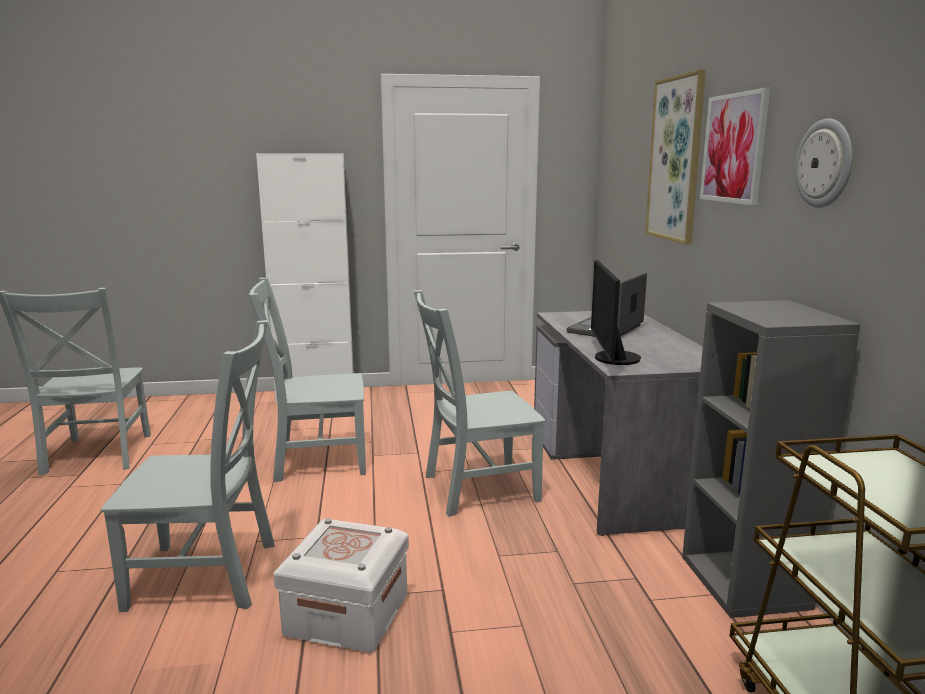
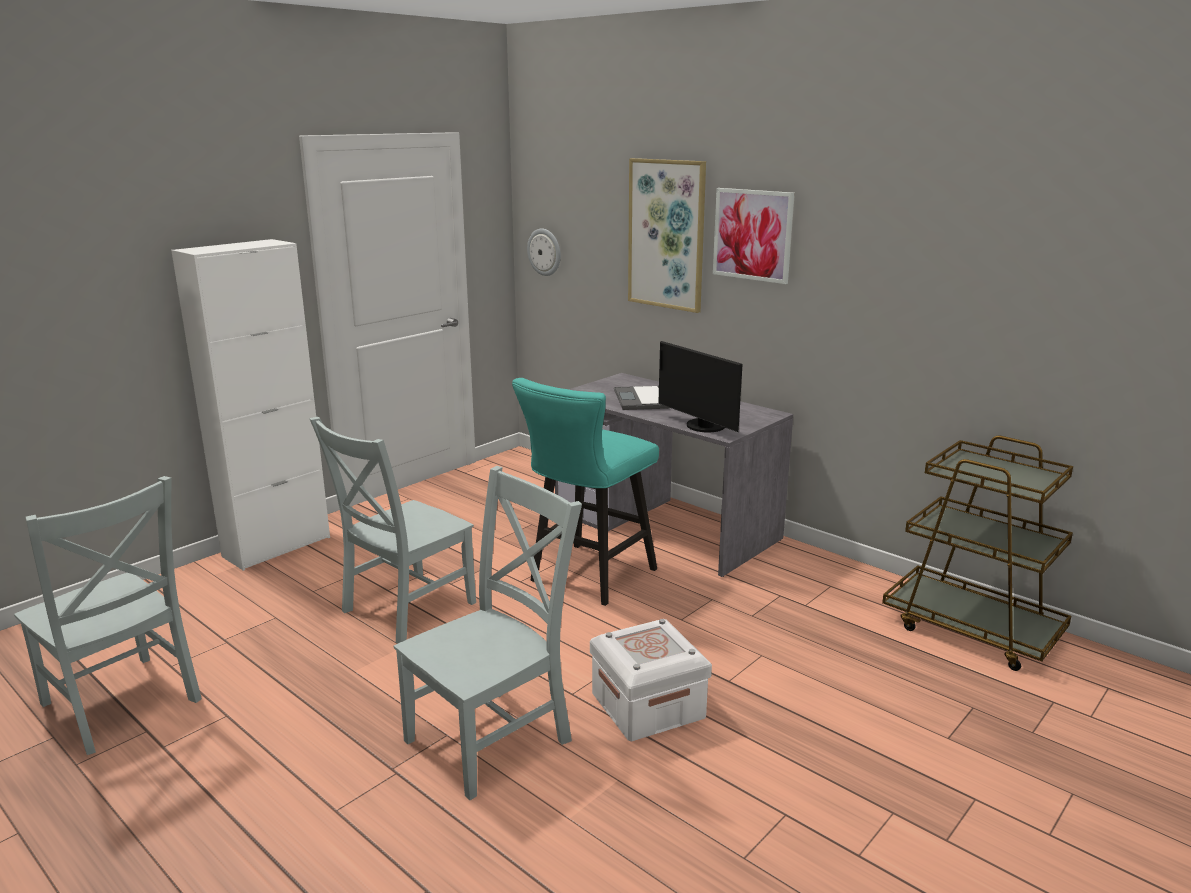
camera: 40 degrees left, 5 degrees up
grey chair [413,290,546,517] -> turquoise stool [512,378,659,606]
grey bookcase [682,300,861,618] -> none
wall clock [795,118,853,208] -> wall clock moved to [527,228,561,276]

